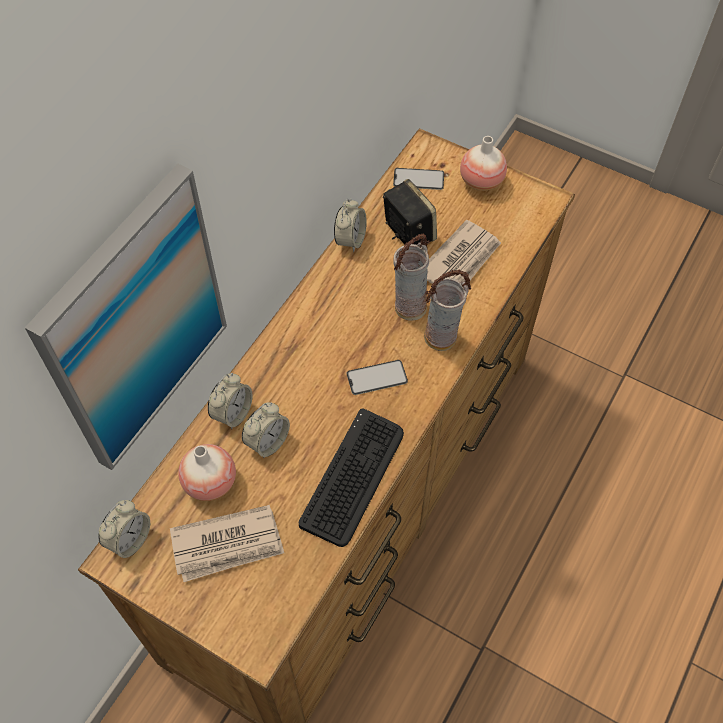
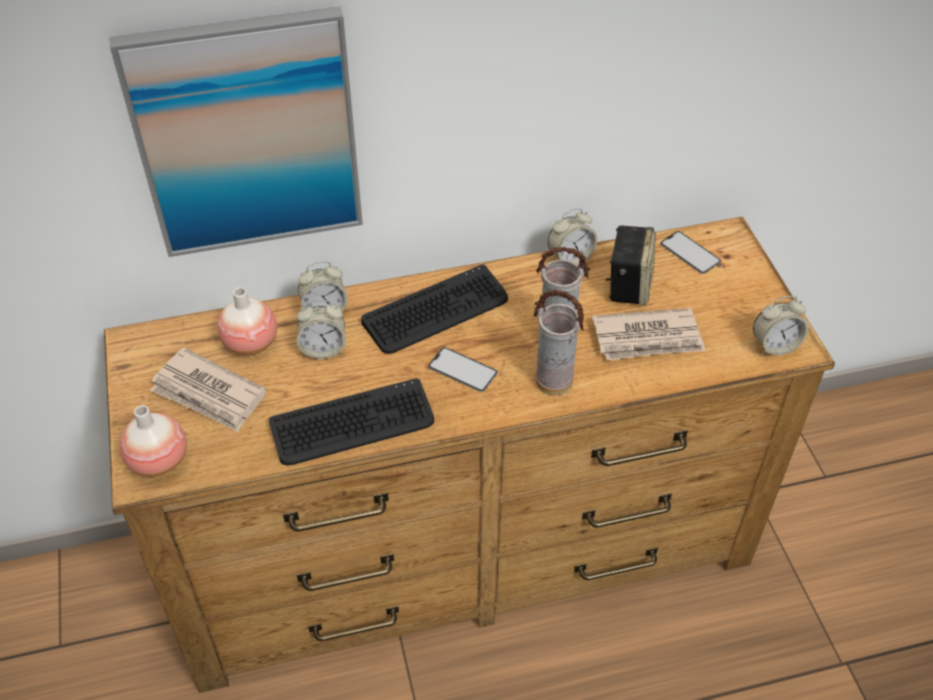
camera: 45 degrees right, 10 degrees down
alarm clock [99,500,150,558] -> alarm clock moved to [753,296,809,356]
vase [460,136,507,191] -> vase moved to [120,405,187,477]
none -> keyboard [361,265,508,354]

